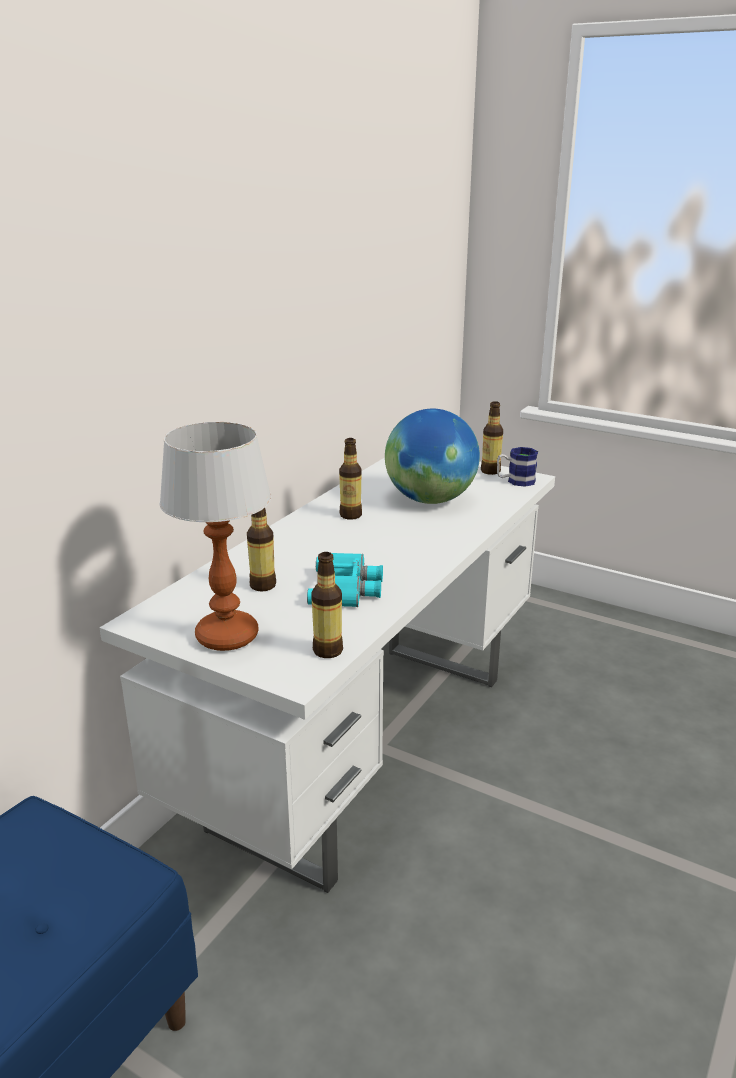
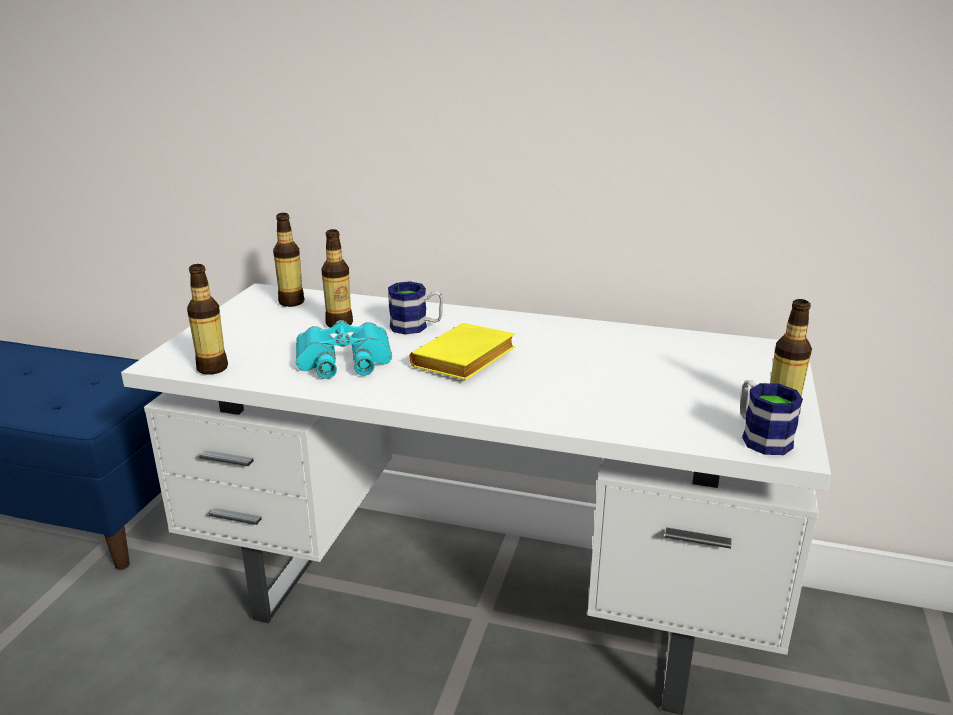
camera: 75 degrees right, 0 degrees up
table lamp [159,422,271,651] -> none
bottle [339,438,362,520] -> bottle moved to [273,213,305,307]
globe [385,409,480,504] -> none
none -> mug [388,281,443,335]
none -> yellow book [409,323,515,380]

